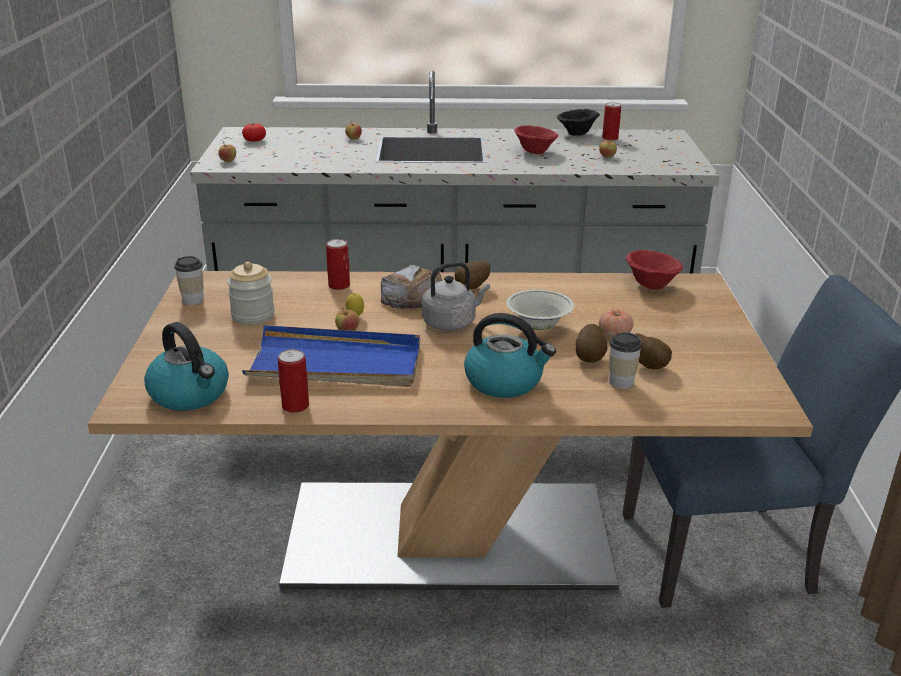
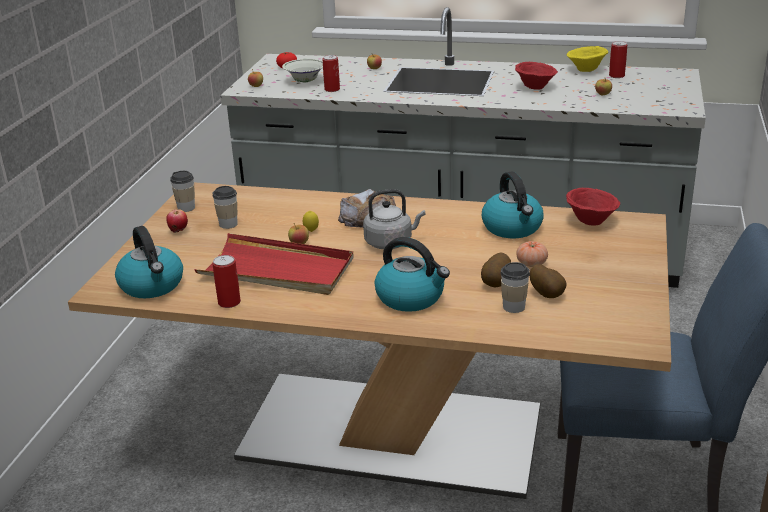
camera: 15 degrees right, 0 degrees up
jar [227,262,275,325] -> cup [212,186,238,229]
blue tray [242,325,420,387] -> red tray [195,233,354,295]
can [326,239,350,290] -> can moved to [323,55,340,92]
potato [454,260,490,289] -> none
white bowl [506,289,574,330] -> white bowl moved to [282,59,323,83]
black bowl [557,109,600,136] -> yellow bowl [566,46,608,72]
none -> apple [166,209,188,233]
none -> kettle [482,171,544,238]

